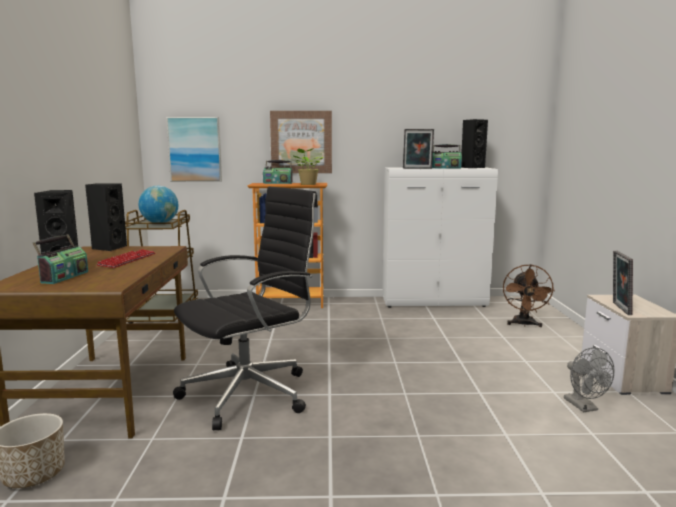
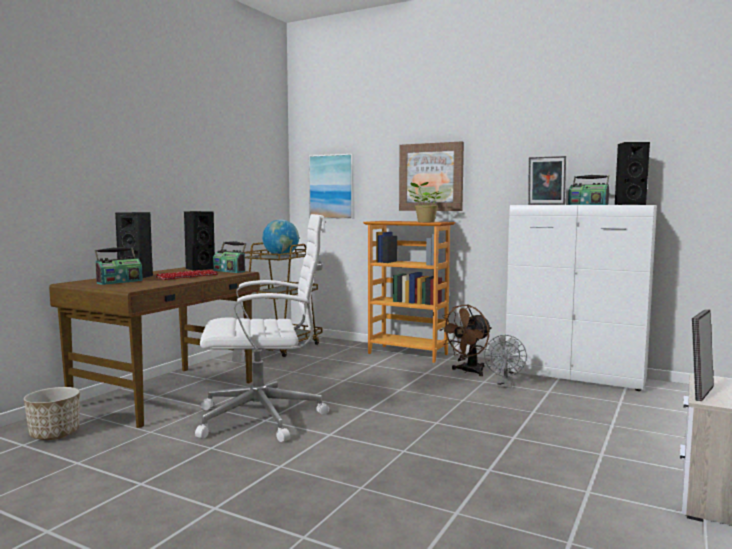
camera: 30 degrees right, 5 degrees down
black office chair [173,186,318,430] -> white office chair [195,214,330,442]
radio [263,160,293,184] -> radio moved to [213,241,246,273]
brown fan [503,264,555,327] -> brown fan moved to [439,305,492,376]
grey fan [564,347,615,412] -> grey fan moved to [484,335,527,388]

